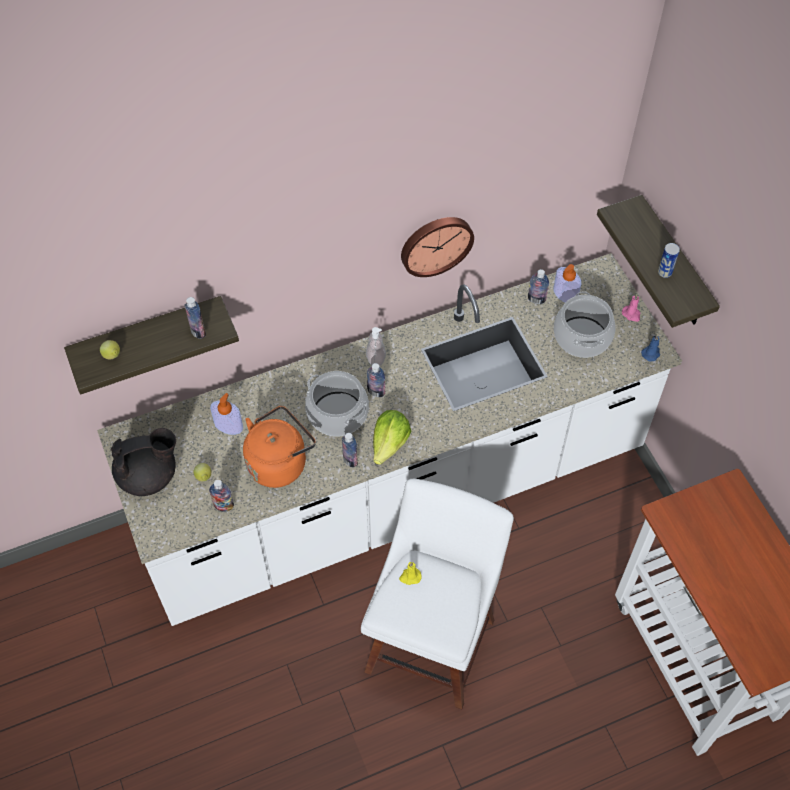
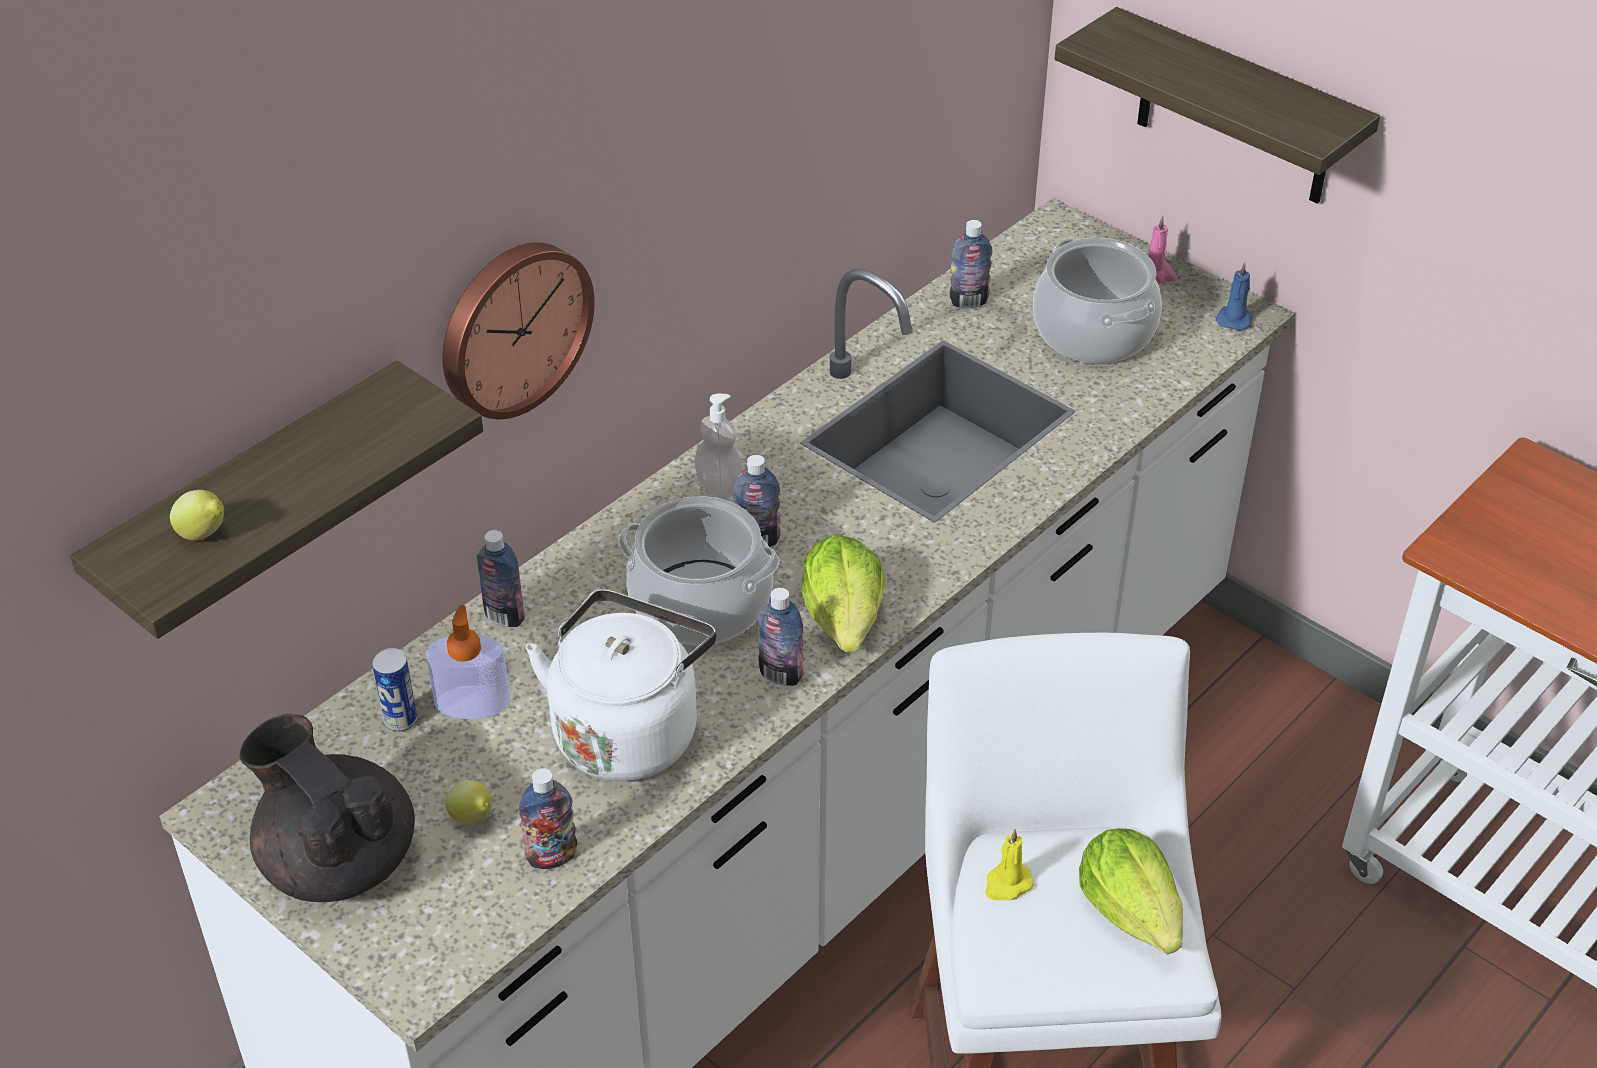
camera: 25 degrees left, 15 degrees down
black teapot [110,428,176,496] -> black teapot turned 90 degrees counterclockwise [239,714,415,902]
bottle [185,297,206,339] -> bottle moved to [476,530,525,627]
orange kettle [243,406,316,488] -> white kettle [526,589,716,781]
wall clock [401,217,474,277] -> wall clock moved to [442,242,595,419]
soap dispenser [553,264,581,303] -> none
can [658,243,680,278] -> can moved to [372,648,417,732]
none -> lettuce [1079,828,1183,954]

